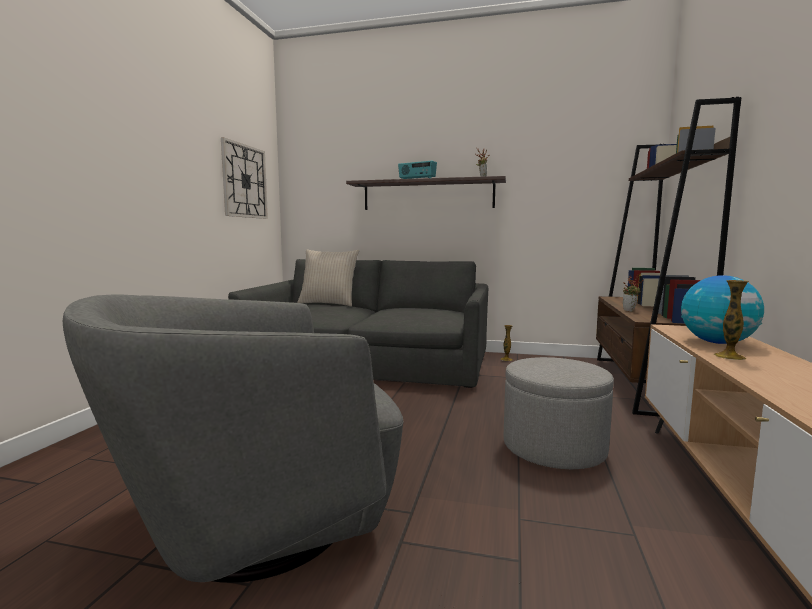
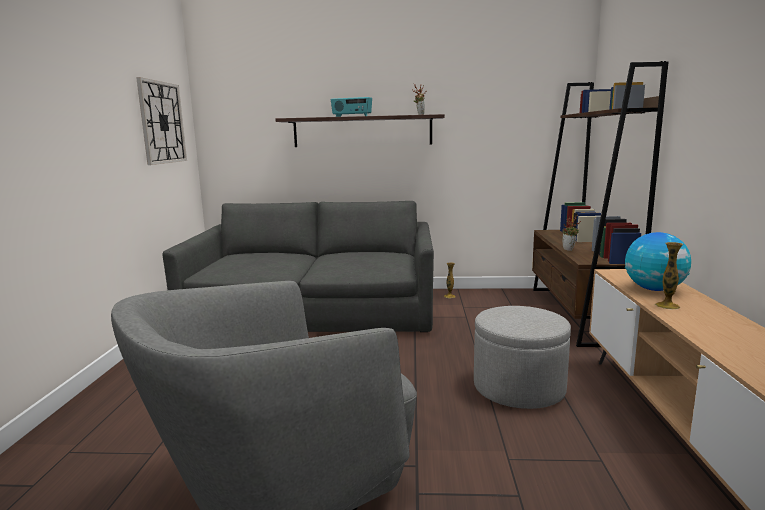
camera: 10 degrees left, 5 degrees up
beige pillow [297,250,359,307] -> none

